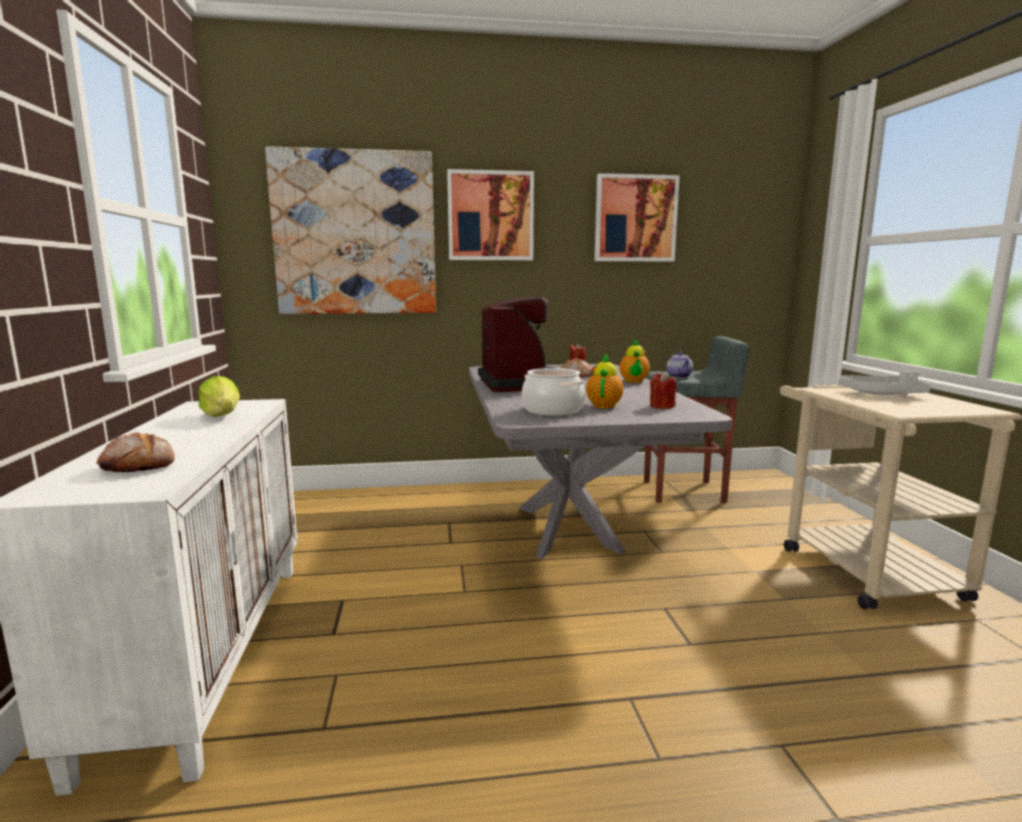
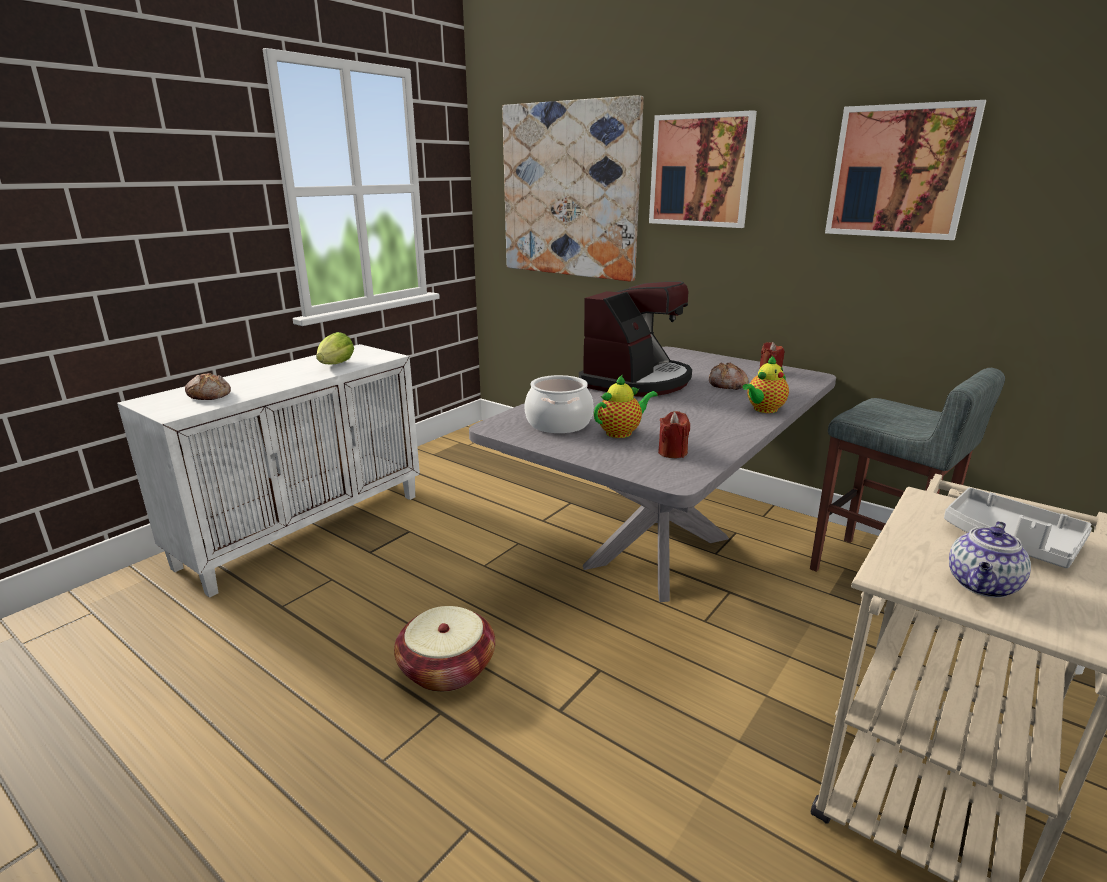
camera: 45 degrees right, 10 degrees up
teapot [667,352,693,378] -> teapot moved to [949,521,1031,598]
none -> basket [394,606,495,692]

